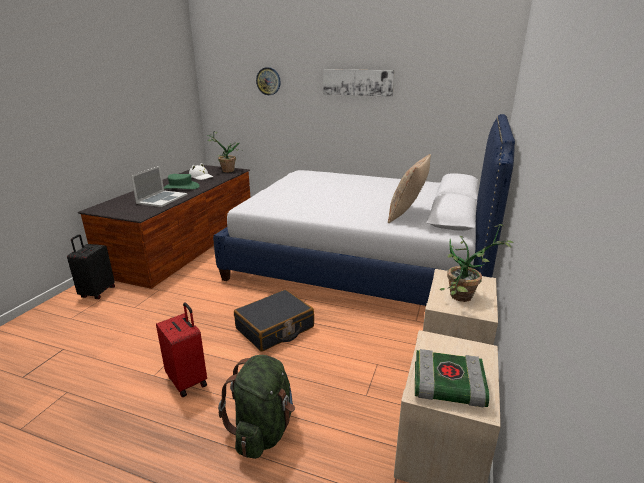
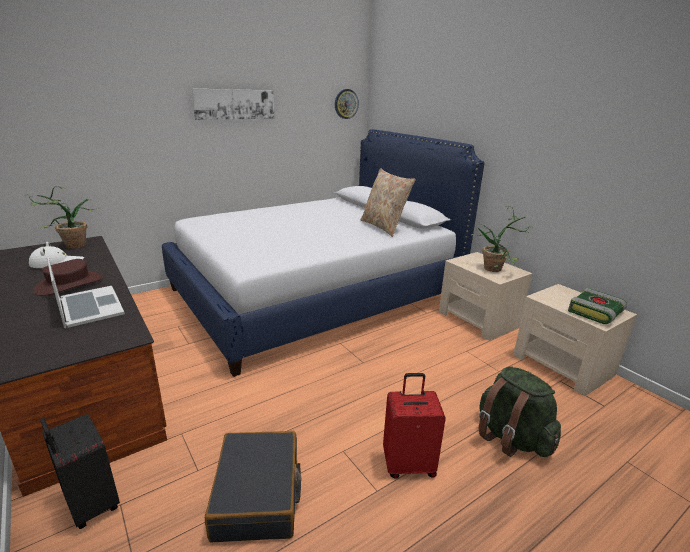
camera: 55 degrees left, 0 degrees up
green hat [164,174,200,189] -> brown hat [33,259,103,296]
black suitcase [234,290,314,351] -> black suitcase moved to [205,431,302,542]
wall clock [256,67,281,95] -> wall clock moved to [335,89,359,119]

